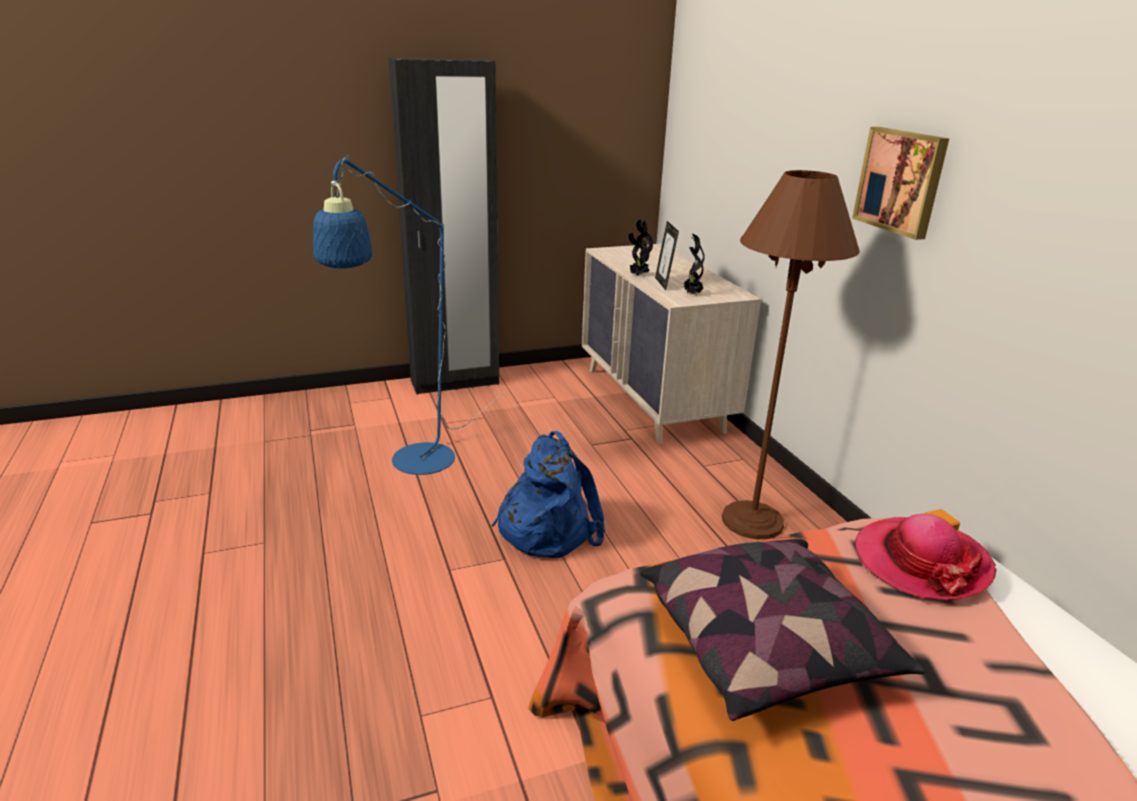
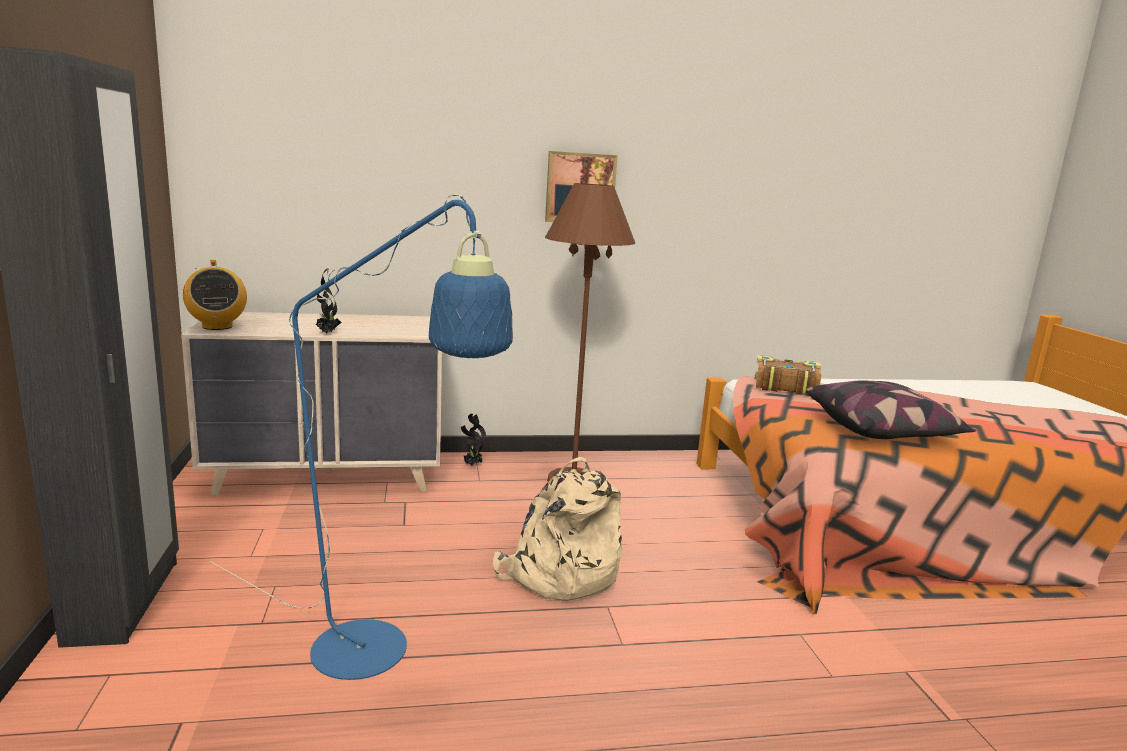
camera: 80 degrees left, 10 degrees down
blue backpack [491,431,605,558] -> beige backpack [493,457,623,601]
picture frame [655,221,679,290] -> none
potted plant [683,234,705,294] -> potted plant moved to [461,414,486,466]
hat [855,514,997,600] -> book [755,355,821,396]
none -> radio [183,260,247,330]

